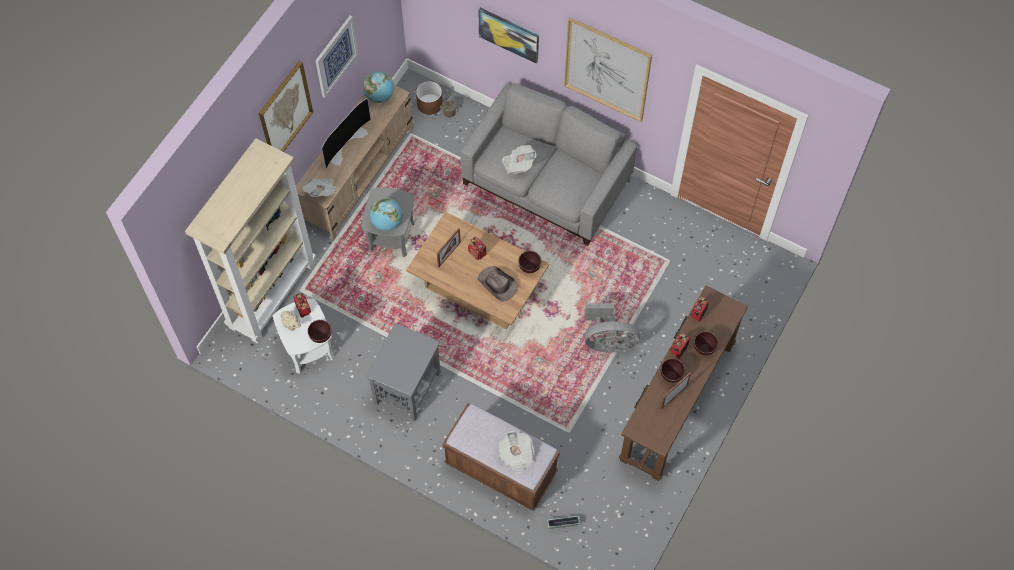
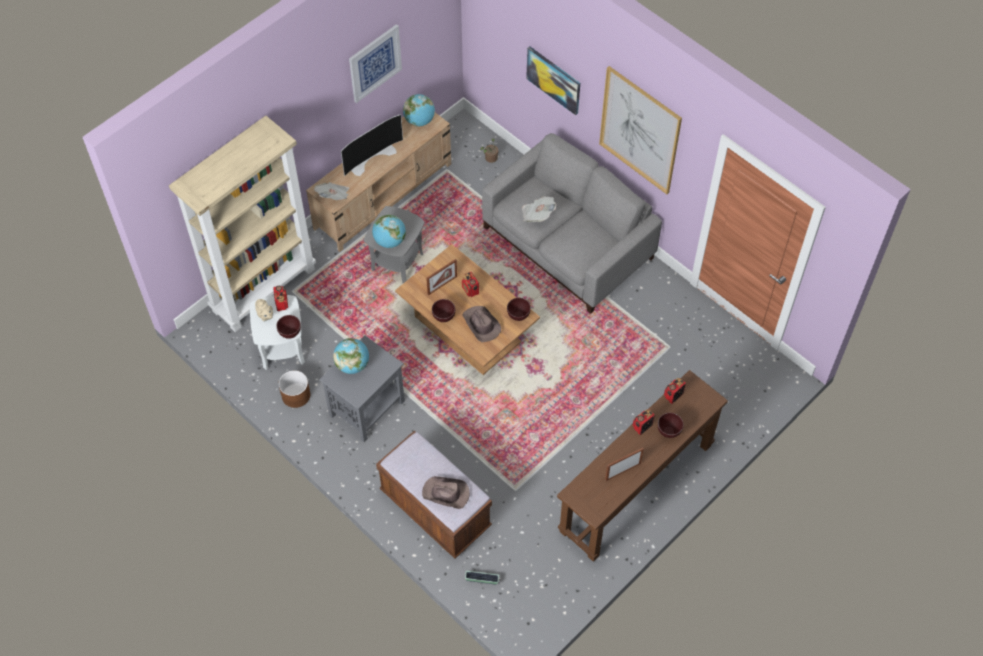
camera: 15 degrees right, 5 degrees down
picture [259,61,313,152] -> none
brown planter [416,81,443,115] -> brown planter moved to [279,370,310,408]
newspaper [499,430,535,475] -> brown hat [422,476,470,509]
grey fan [585,303,640,353] -> none
brown bowl [661,358,685,383] -> brown bowl moved to [432,299,455,322]
none -> globe [333,338,369,374]

